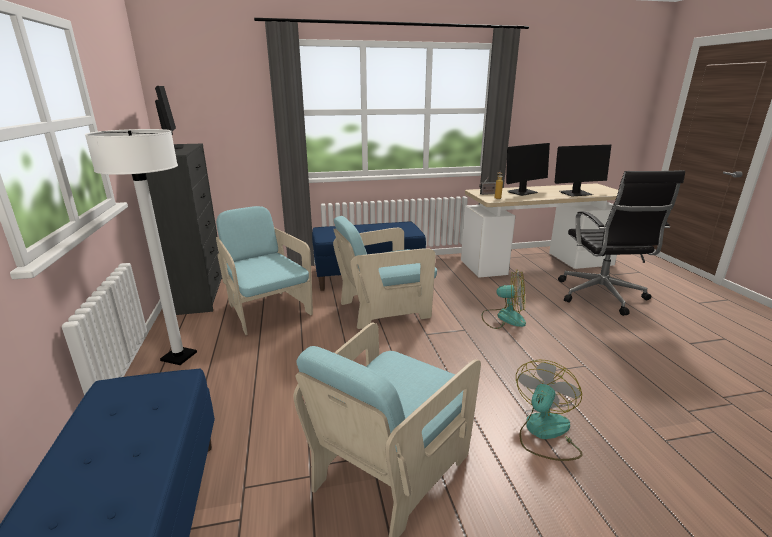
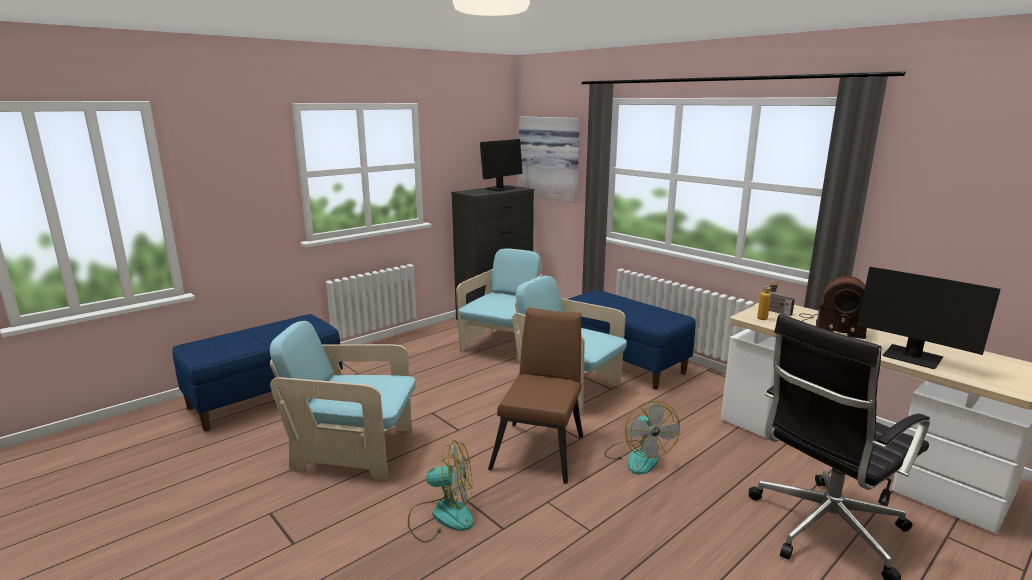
camera: 60 degrees right, 5 degrees down
white floor lamp [85,129,197,365] -> none
monitor [506,143,550,196] -> radio [799,276,867,339]
none -> brown chair [488,307,583,484]
none -> picture [519,116,580,203]

